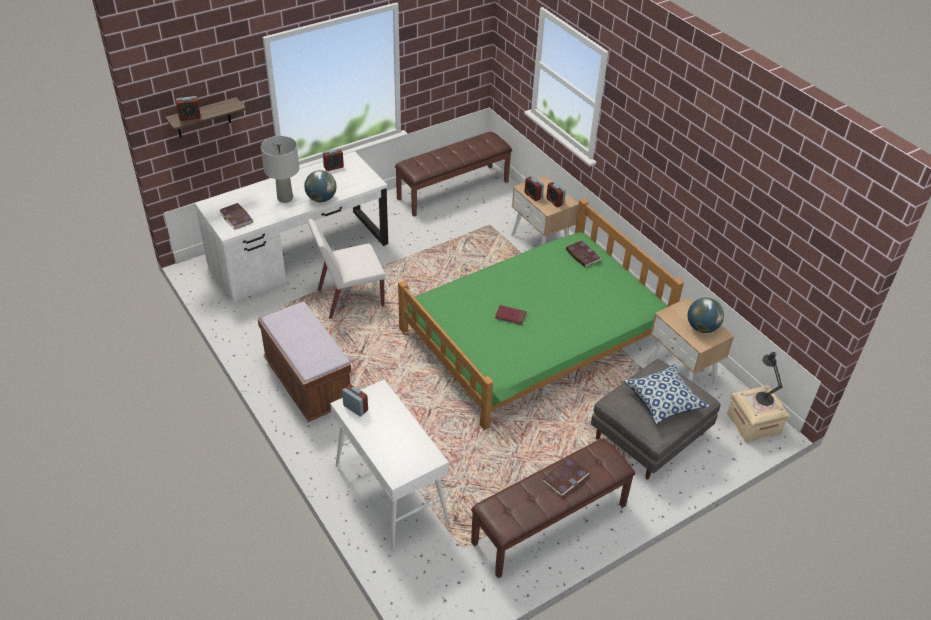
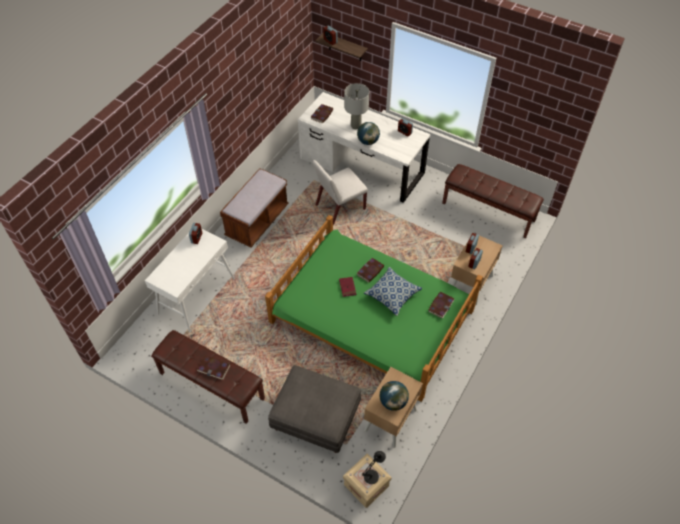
camera: 65 degrees right, 10 degrees up
white chair [308,219,385,319] -> white chair turned 75 degrees counterclockwise [313,160,368,225]
pillow [624,364,709,424] -> pillow moved to [364,267,422,316]
none -> book [357,258,384,282]

